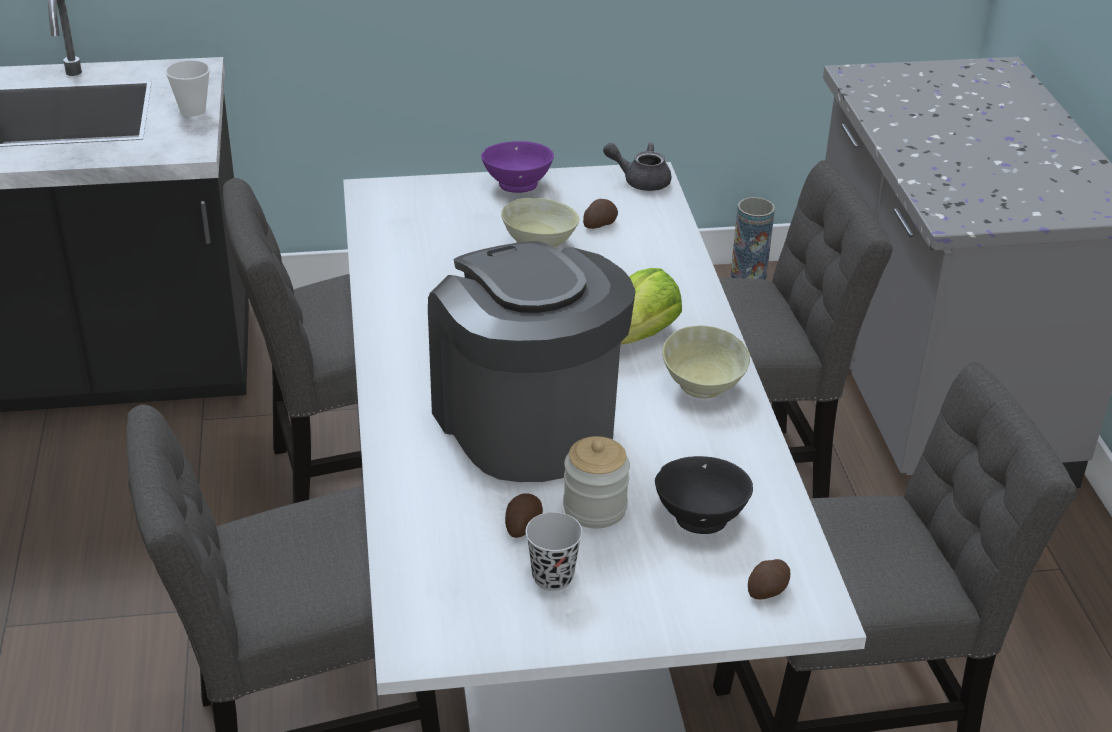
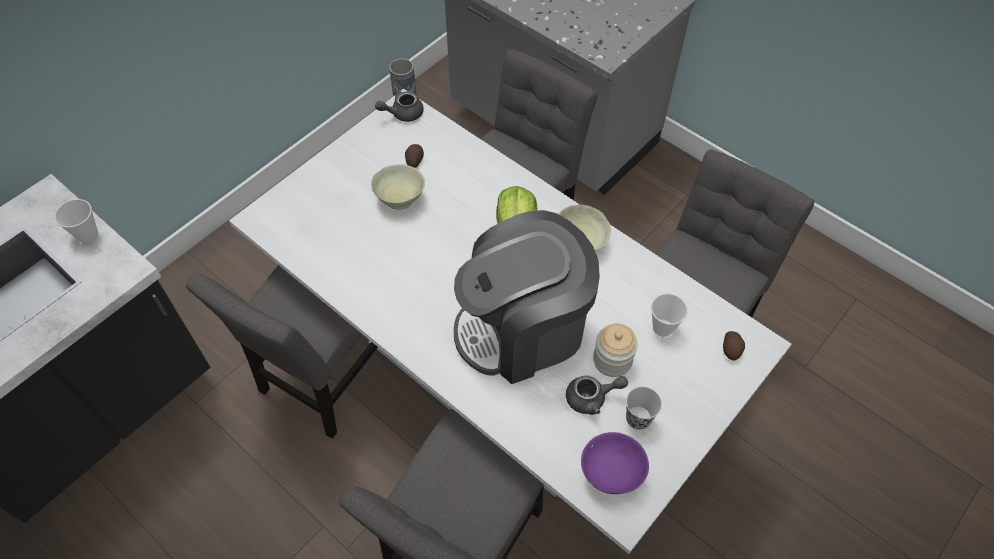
camera: 40 degrees left, 20 degrees up
coffee machine [428,241,636,482] -> coffee machine turned 45 degrees counterclockwise [454,210,600,384]
purple bowl [481,141,554,193] -> purple bowl moved to [581,432,649,494]
potato [505,493,543,538] -> grey teapot [566,376,628,415]
black bowl [655,456,753,534] -> cup [651,293,688,337]

